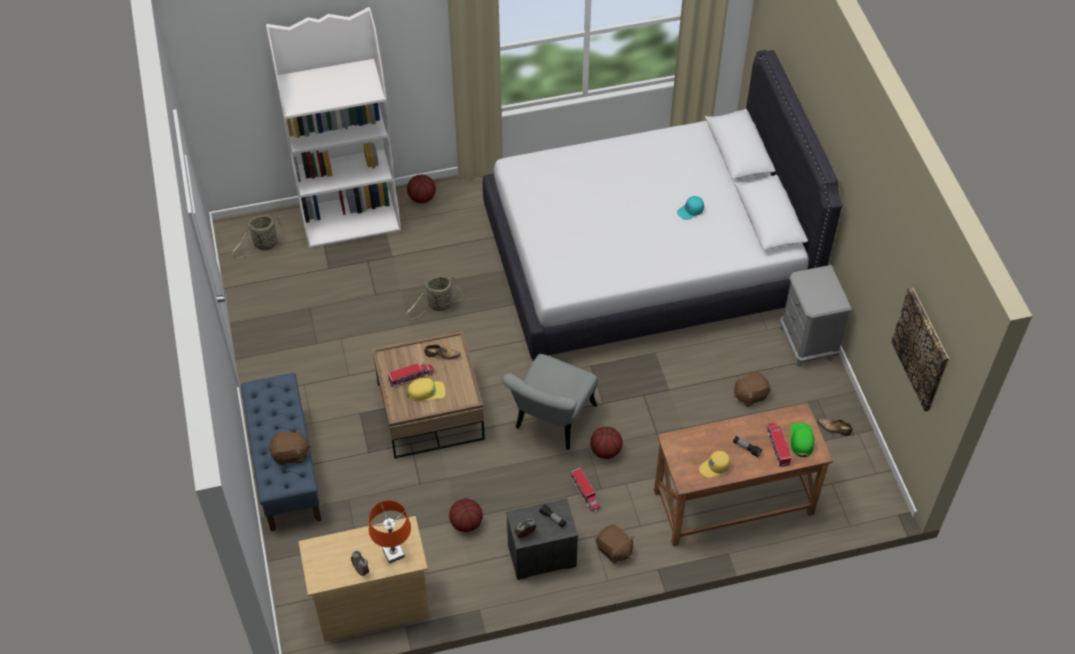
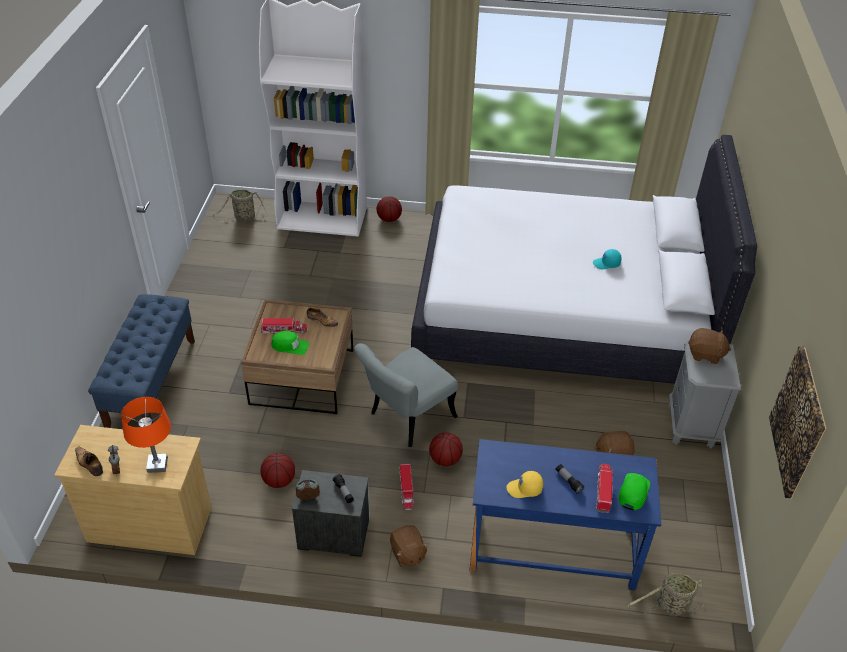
camera: 20 degrees right, 10 degrees down
brown plush toy [269,428,311,465] -> brown plush toy moved to [688,328,731,364]
basket [406,276,464,319] -> basket moved to [628,573,704,616]
yellow cap [407,378,445,401] -> green cap [271,330,309,355]
brown desk [654,403,833,546] -> blue desk [470,439,661,590]
shoe [817,418,852,436] -> shoe moved to [75,447,103,476]

